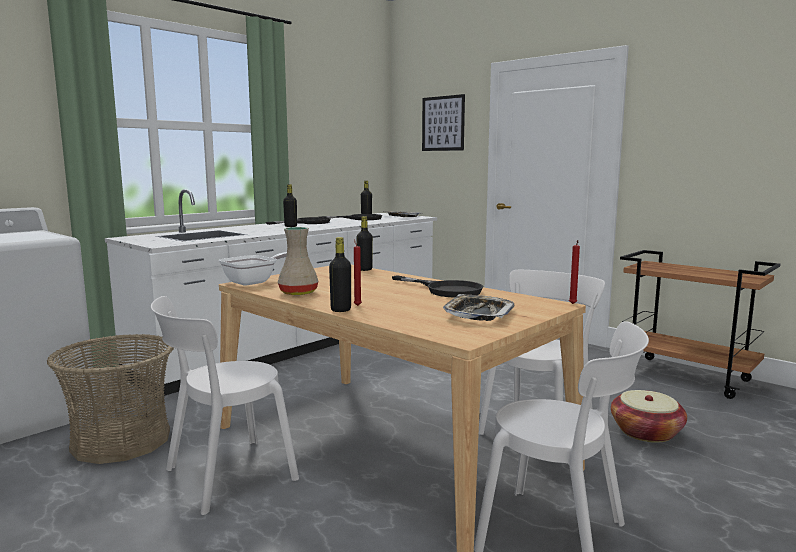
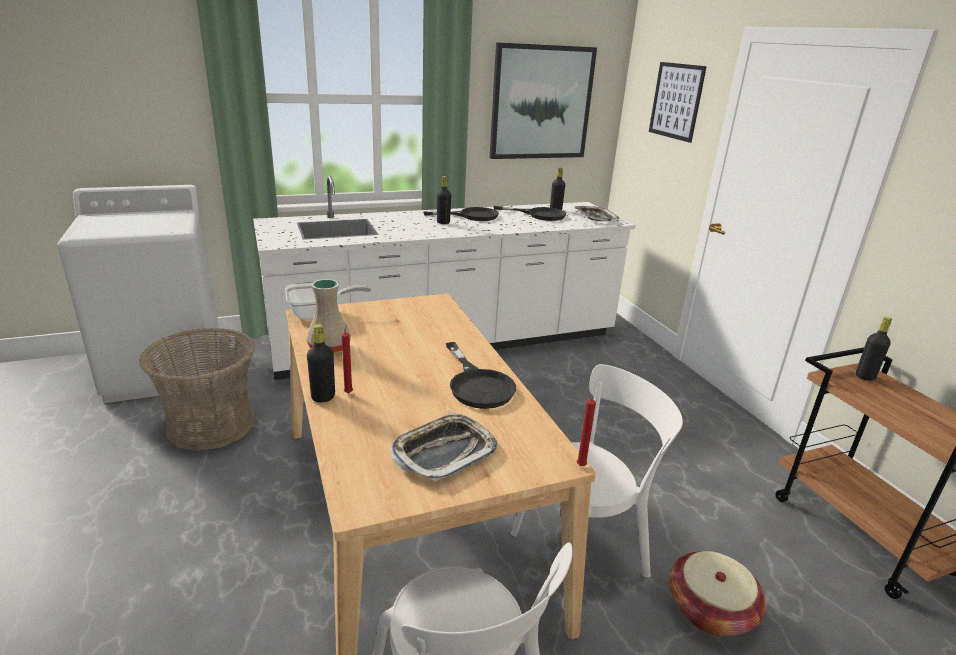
camera: 25 degrees right, 15 degrees up
white chair [151,296,299,515] -> none
black bottle [356,216,373,271] -> black bottle moved to [856,317,892,381]
none -> picture [490,42,597,159]

